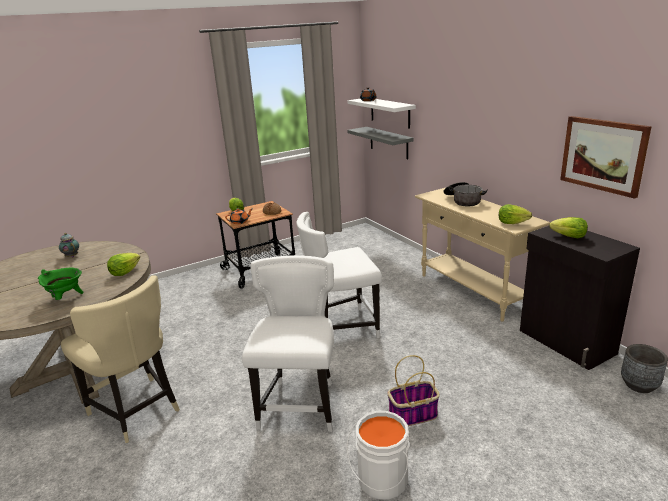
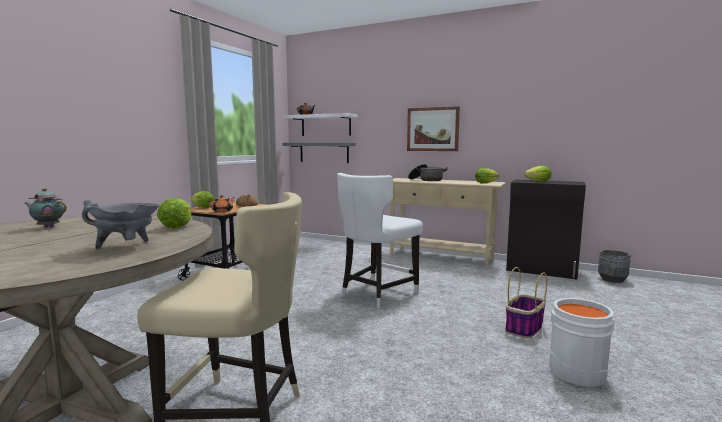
camera: 35 degrees left, 15 degrees down
green cooking pot [38,268,84,300] -> grey cooking pot [82,200,159,249]
white chair [242,255,334,432] -> none
picture [560,116,652,199] -> picture moved to [407,106,460,151]

